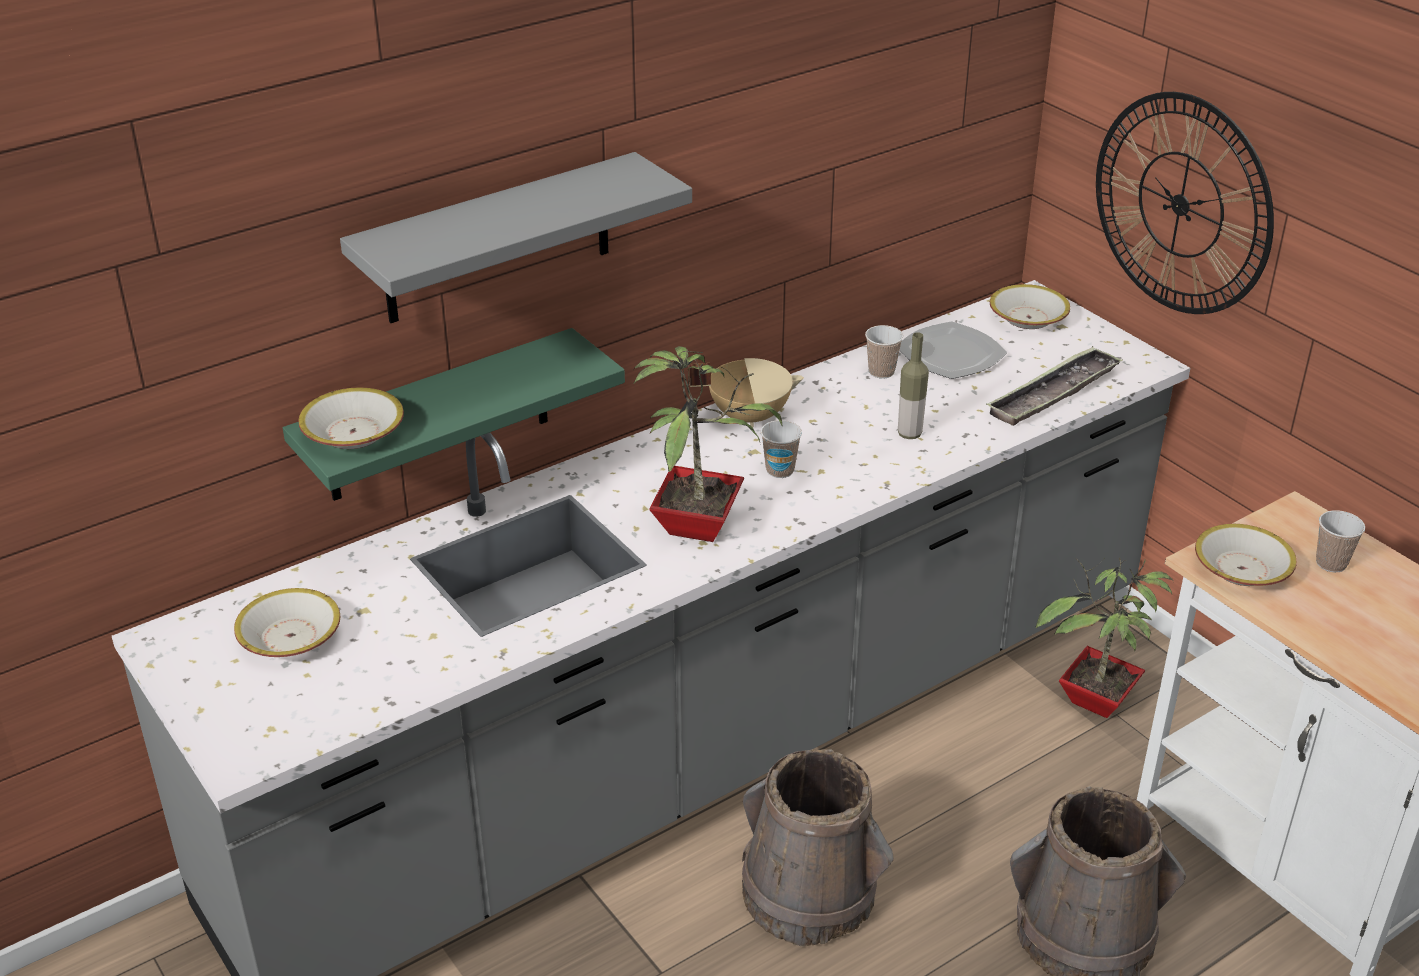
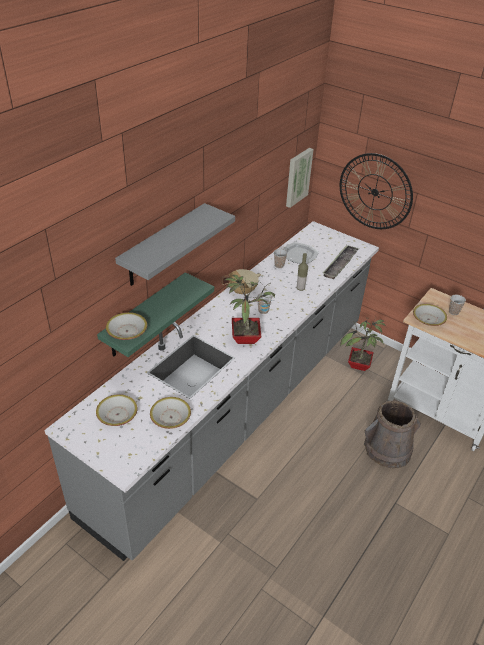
camera: 20 degrees left, 5 degrees up
brown bucket [742,749,894,946] -> none
bowl [990,284,1070,329] -> bowl moved to [150,397,191,429]
none -> picture [286,148,314,208]

